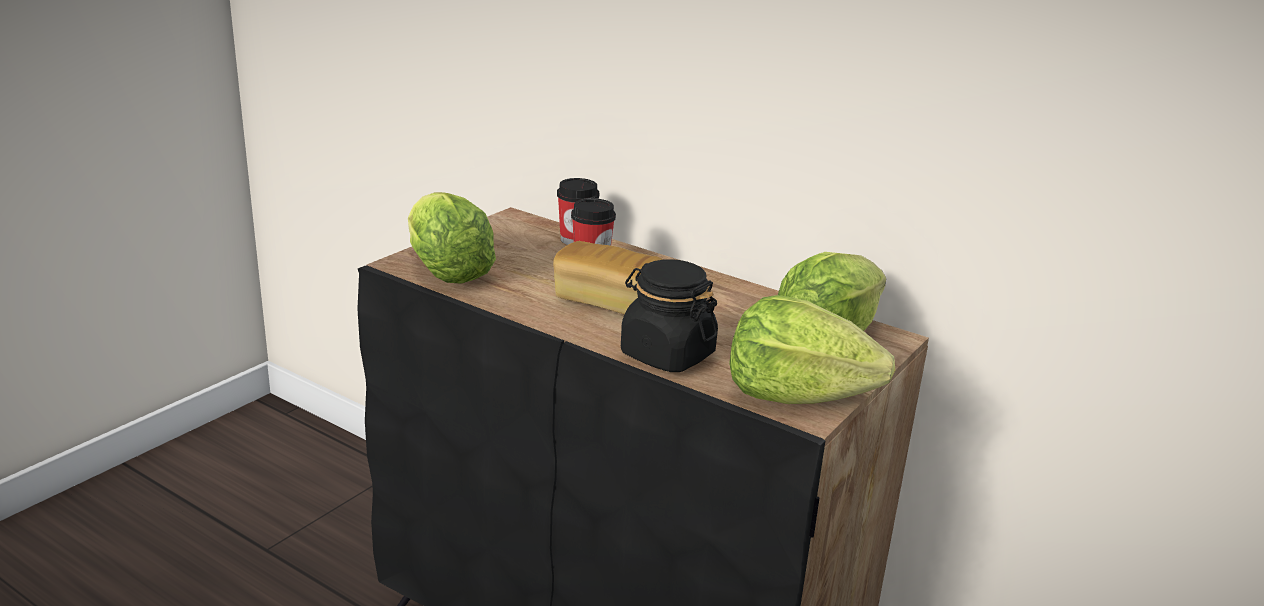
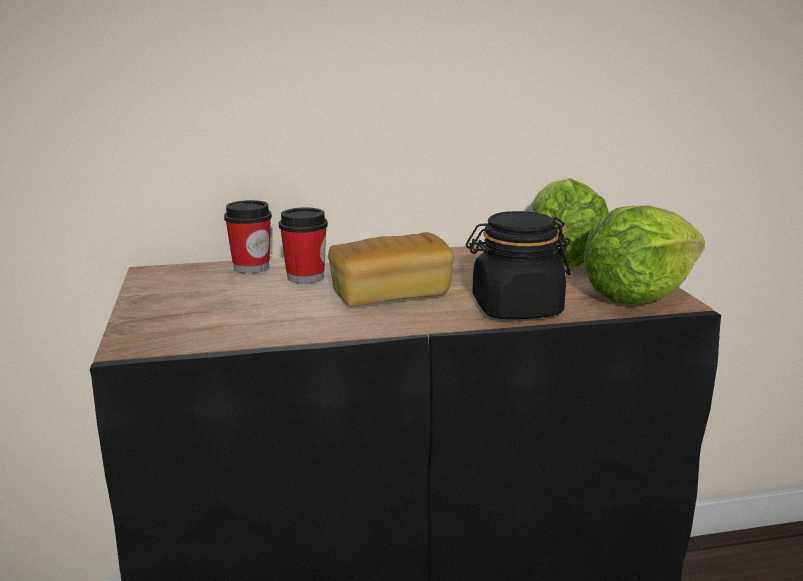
camera: 45 degrees left, 5 degrees down
lettuce [408,192,496,284] -> none

